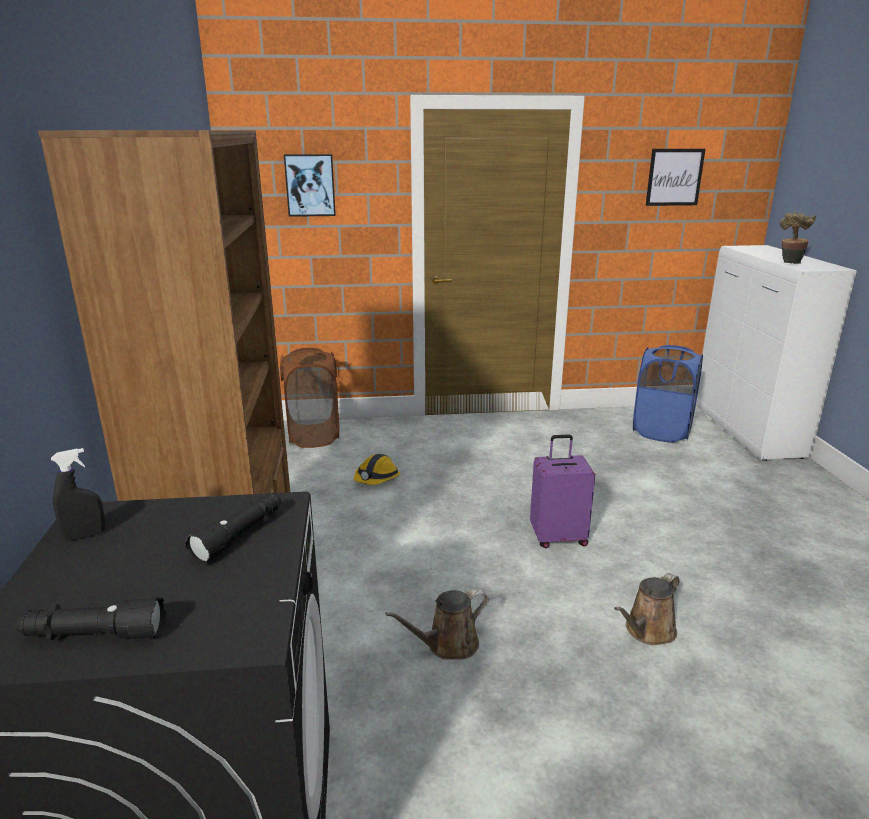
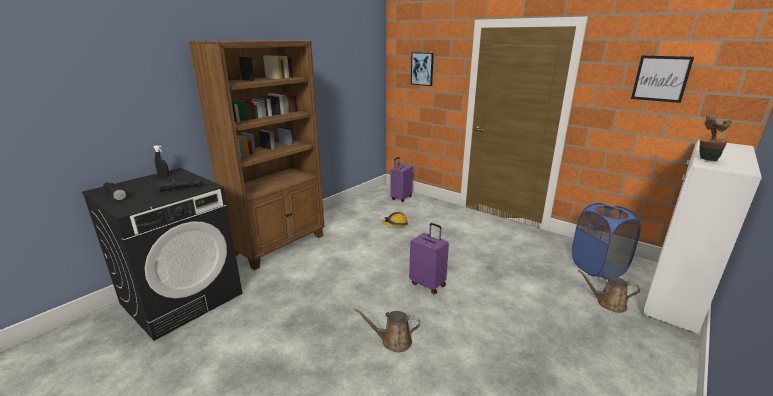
camera: 45 degrees right, 0 degrees up
brown laundry basket [280,348,339,448] -> purple suitcase [391,157,413,202]
brown watering can [385,589,489,660] -> brown watering can moved to [578,270,640,313]

